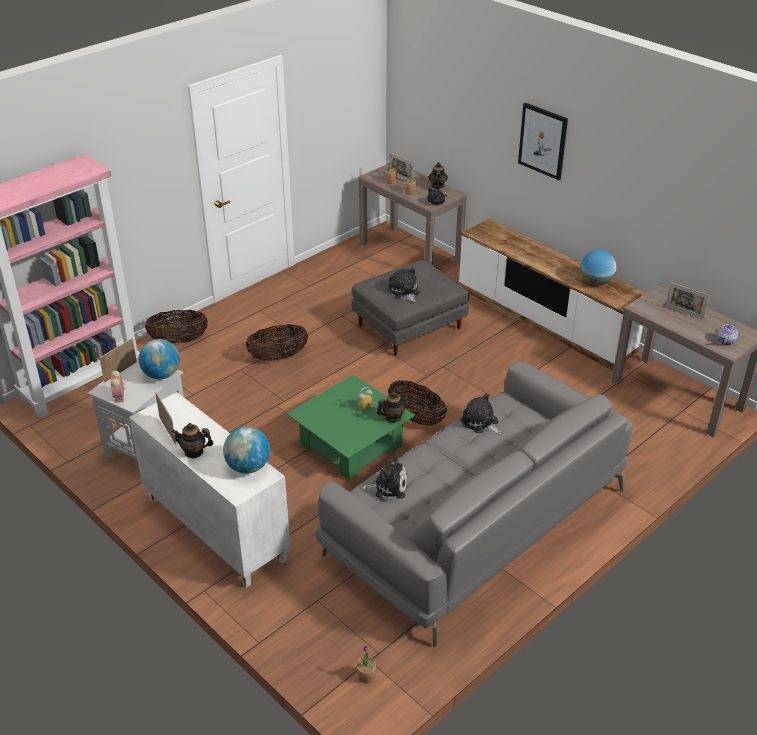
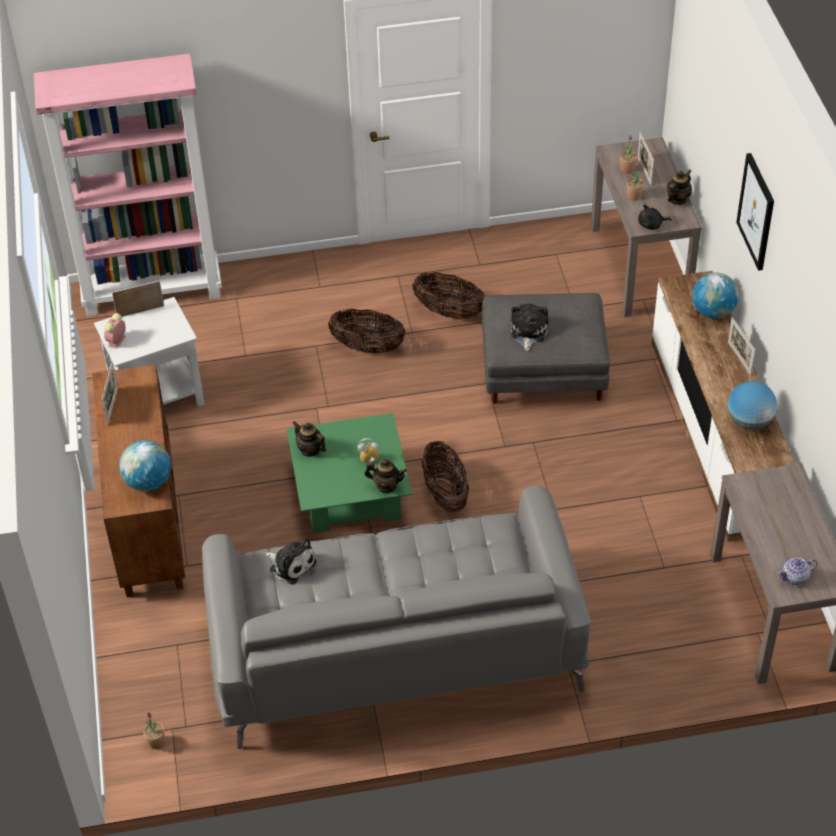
camera: 35 degrees right, 10 degrees up
white cabinet [129,392,290,588] -> brown cabinet [92,365,185,598]
globe [139,339,180,379] -> globe moved to [692,272,739,319]
basket [145,310,208,343] -> basket moved to [412,272,485,319]
teapot [171,423,213,458] -> teapot moved to [293,421,326,457]
plush toy [461,393,502,434] -> none
picture frame [666,282,709,320] -> picture frame moved to [728,317,756,375]

